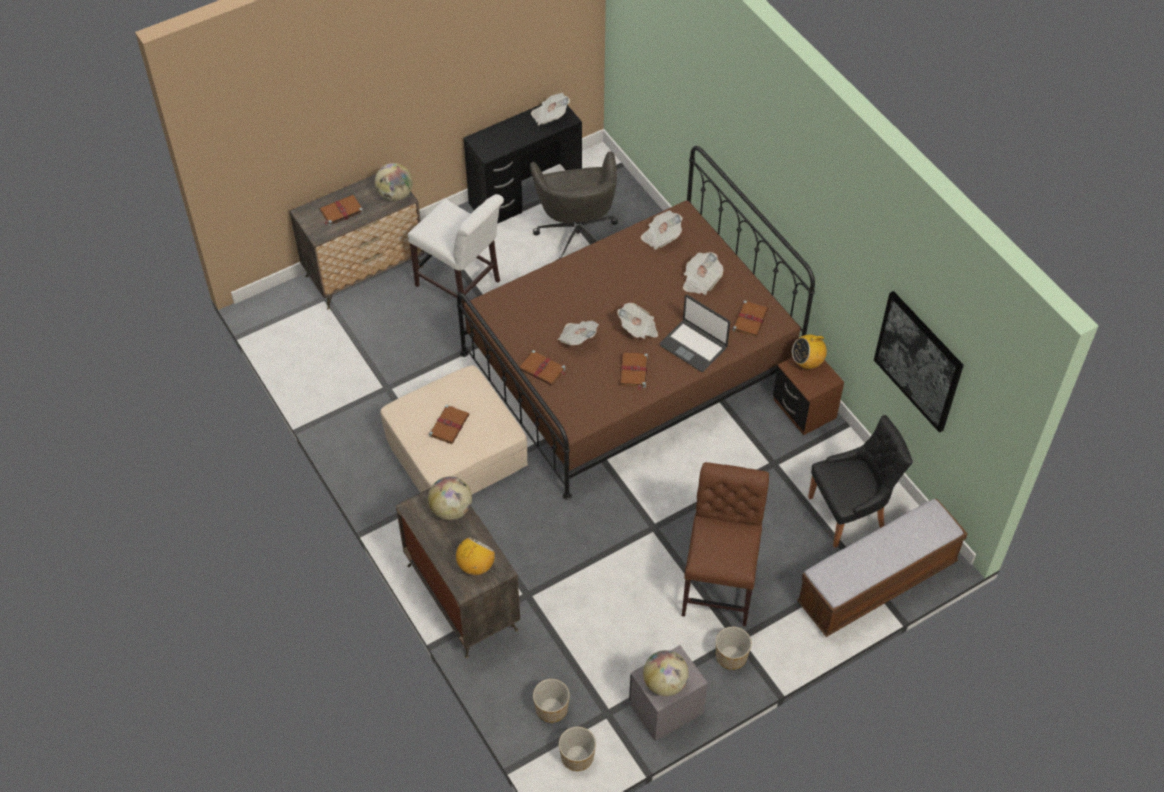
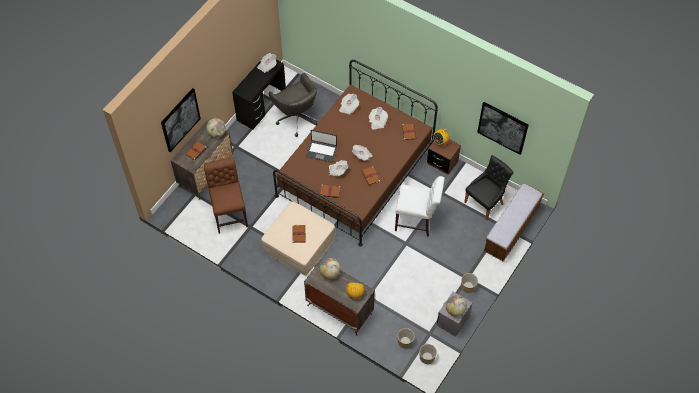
camera: 25 degrees left, 5 degrees up
white chair [408,194,504,314] -> white chair moved to [395,176,445,237]
laptop [660,295,730,372] -> laptop moved to [306,130,337,162]
brown chair [682,462,769,627] -> brown chair moved to [204,158,248,234]
none -> picture [161,88,201,152]

